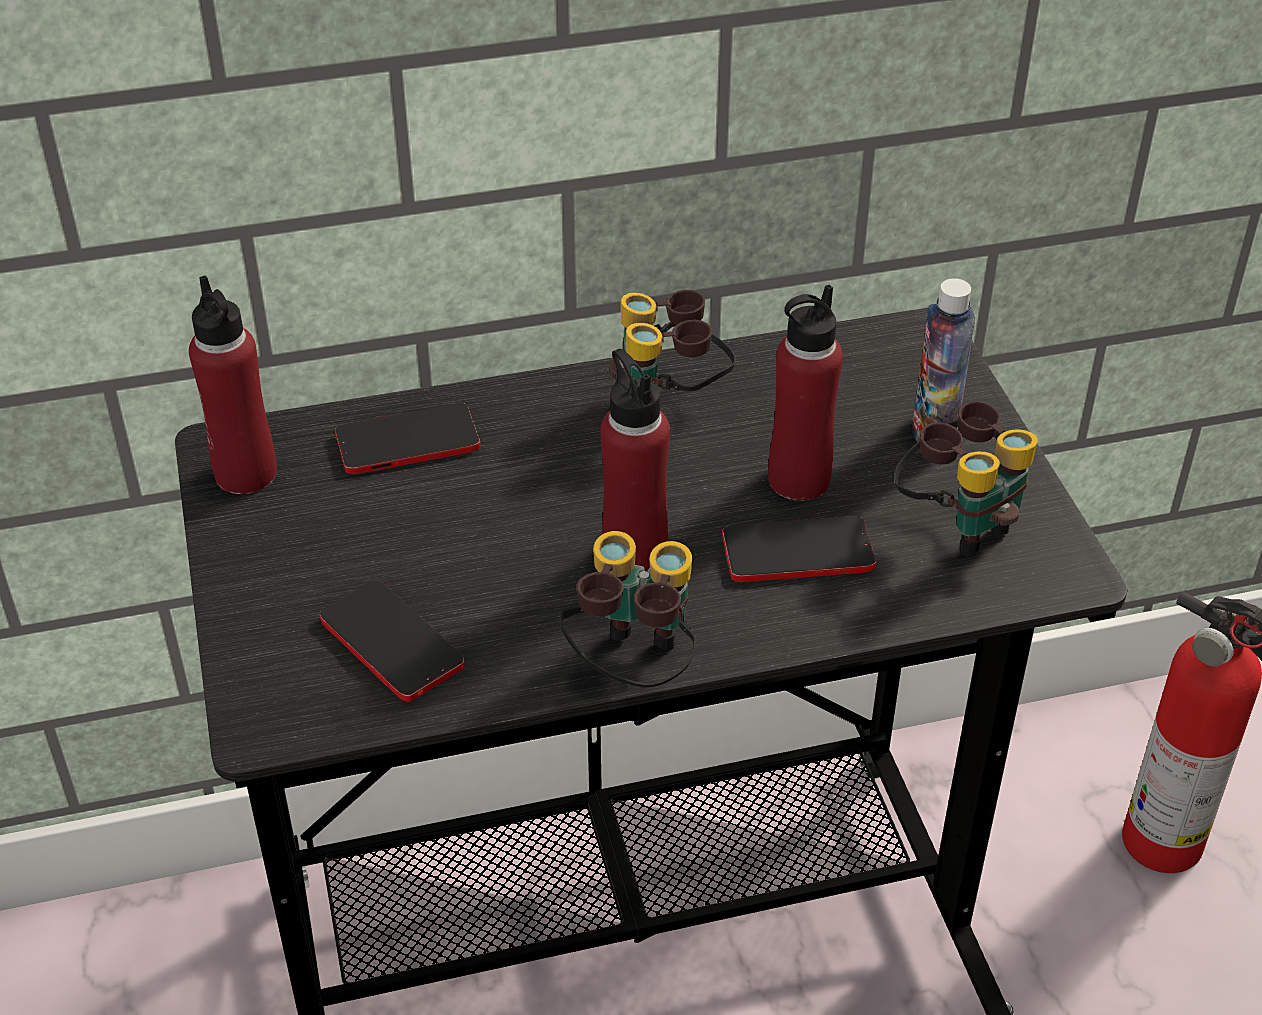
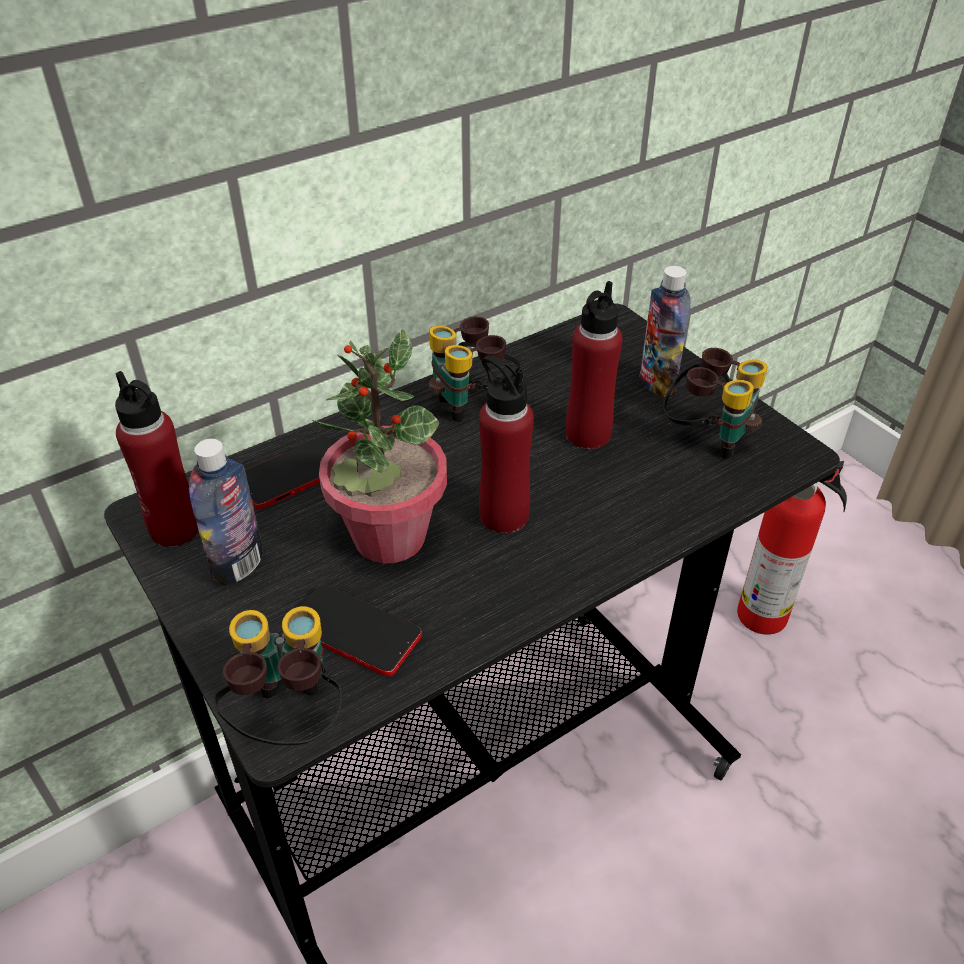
camera: 20 degrees left, 0 degrees up
binoculars [560,531,696,688] -> binoculars moved to [213,606,342,745]
phone [722,516,876,582] -> none
none -> bottle [189,439,263,586]
none -> potted plant [312,329,447,563]

